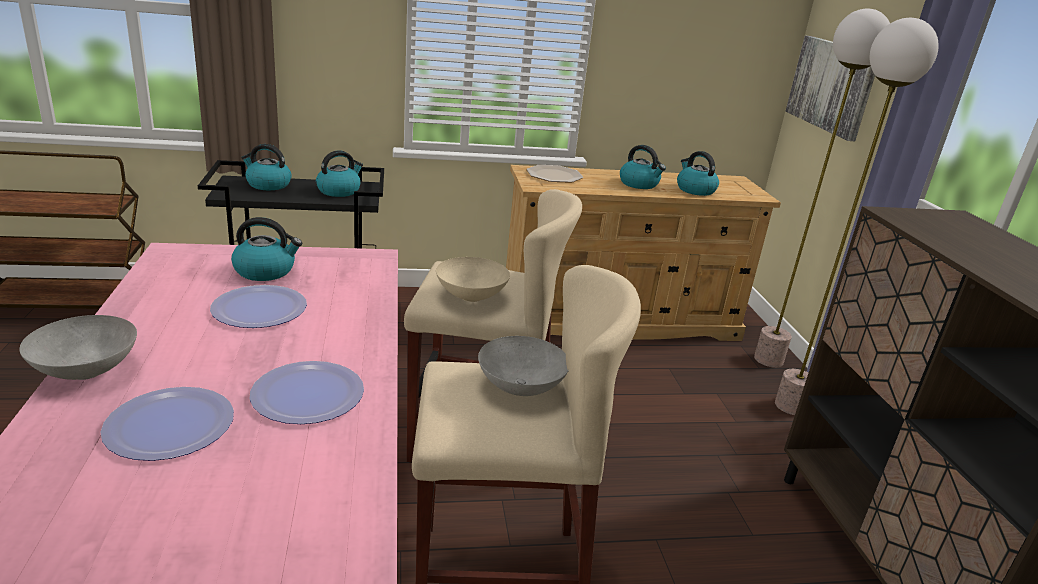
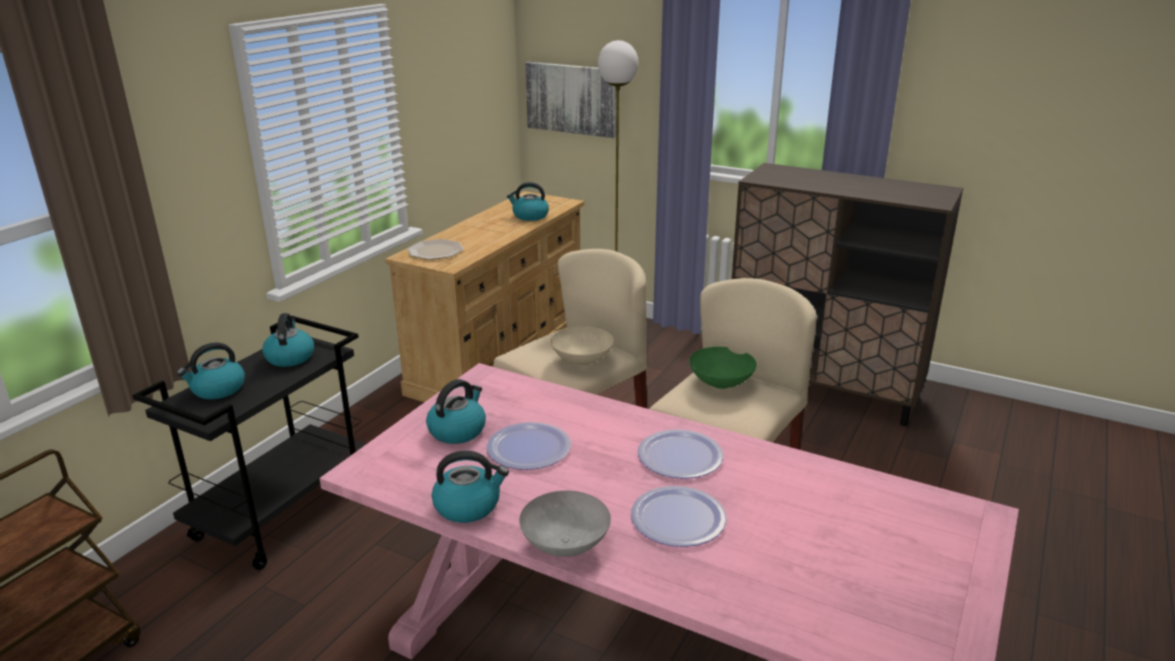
camera: 50 degrees left, 0 degrees up
grey bowl [478,336,569,396] -> green bowl [689,347,757,389]
kettle [620,145,666,189] -> kettle moved to [431,451,509,523]
floor lamp [775,18,939,415] -> none

